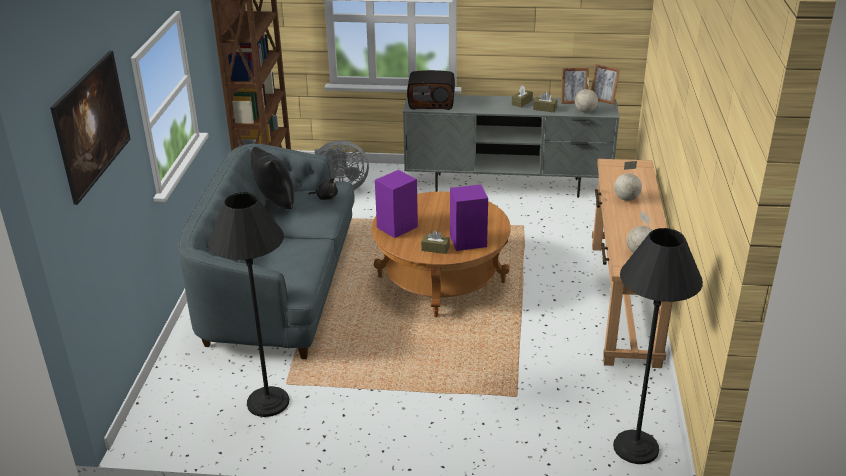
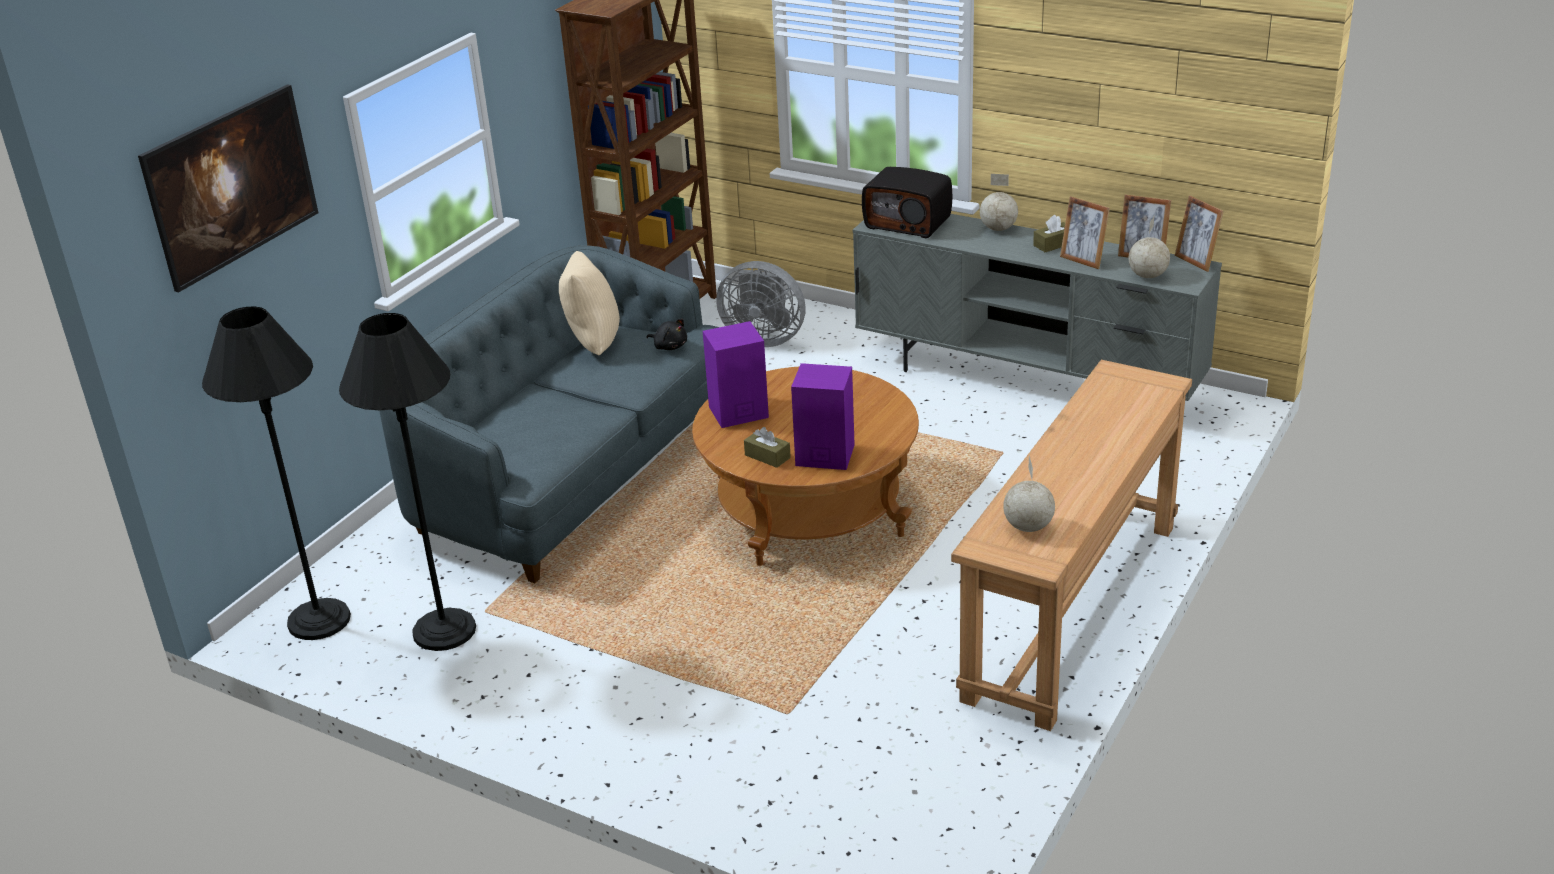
camera: 25 degrees right, 0 degrees up
black pillow [251,147,295,210] -> beige pillow [559,251,620,355]
brown tissue box [533,92,557,112] -> picture frame [1060,196,1110,269]
black floor lamp [613,228,703,464] -> black floor lamp moved to [202,307,351,640]
globe [614,161,642,201] -> globe moved to [980,174,1018,231]

